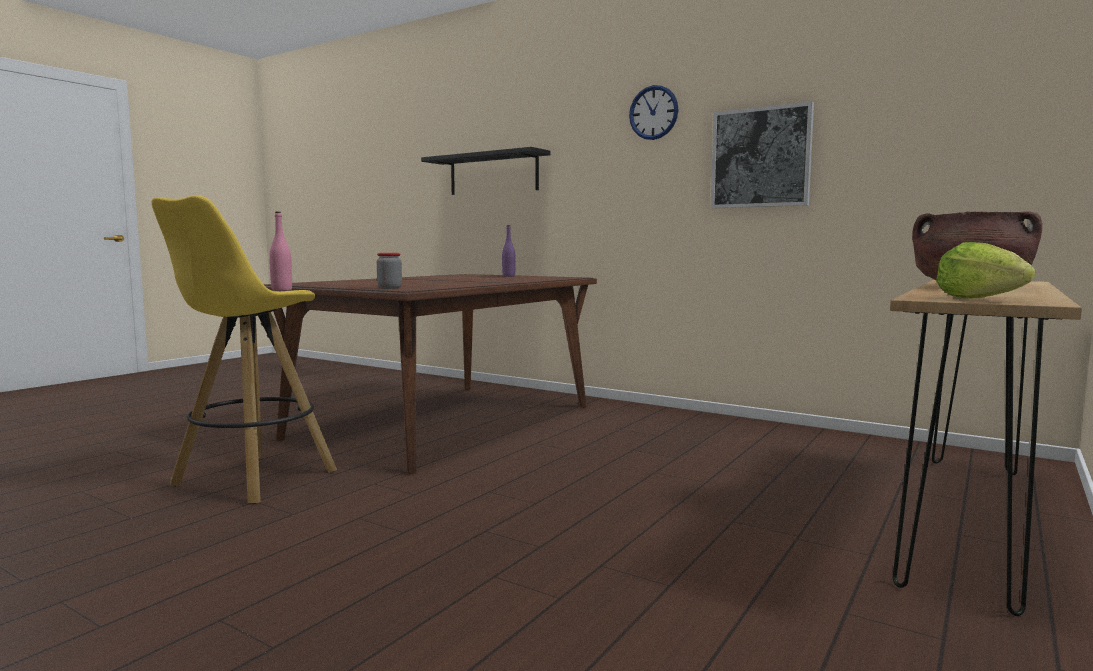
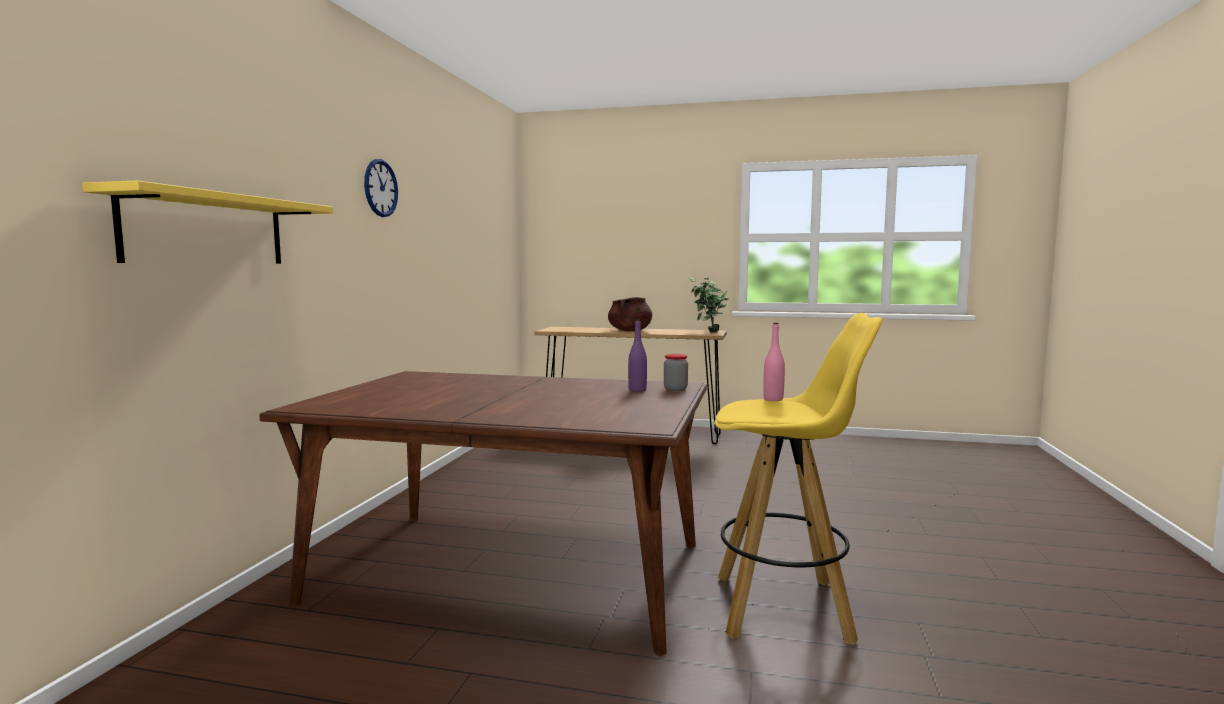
camera: 110 degrees left, 0 degrees up
black shelf [421,147,550,195] -> yellow shelf [82,181,334,264]
purple bottle [502,225,515,277] -> purple bottle moved to [628,320,647,392]
picture [711,101,814,208] -> none
lettuce [936,242,1035,299] -> potted plant [690,278,728,332]

